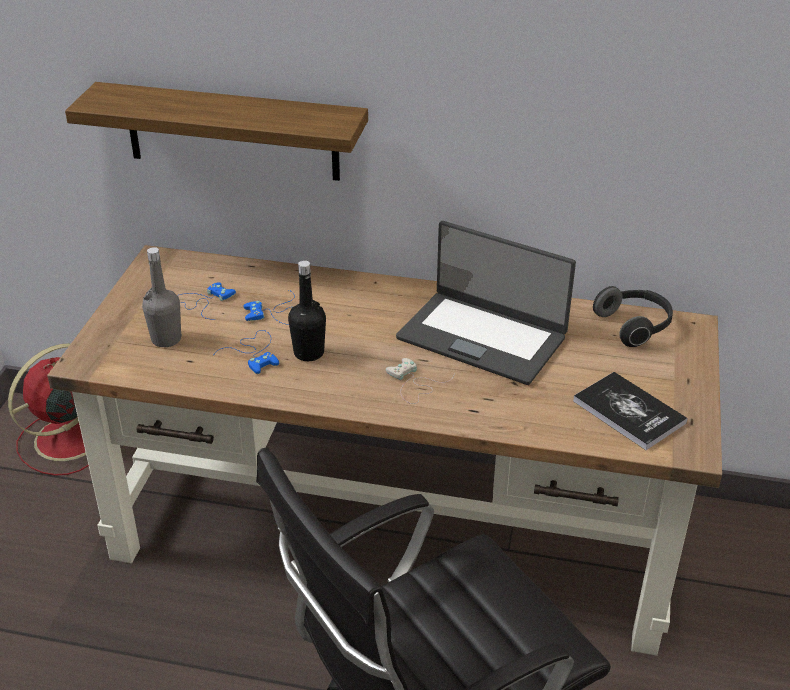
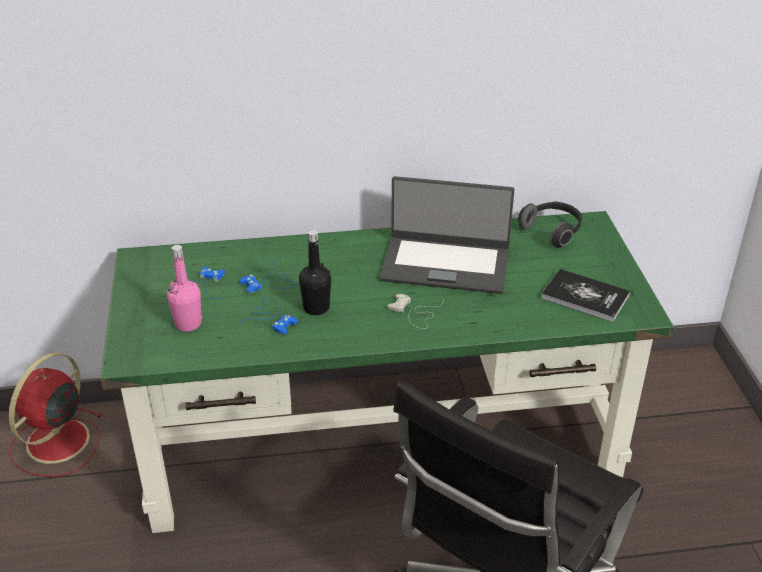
camera: 20 degrees left, 0 degrees up
brown desk [47,245,722,656] -> green desk [100,211,674,533]
shelf [65,82,368,181] -> none
grey bottle [142,247,182,347] -> pink bottle [167,245,202,332]

